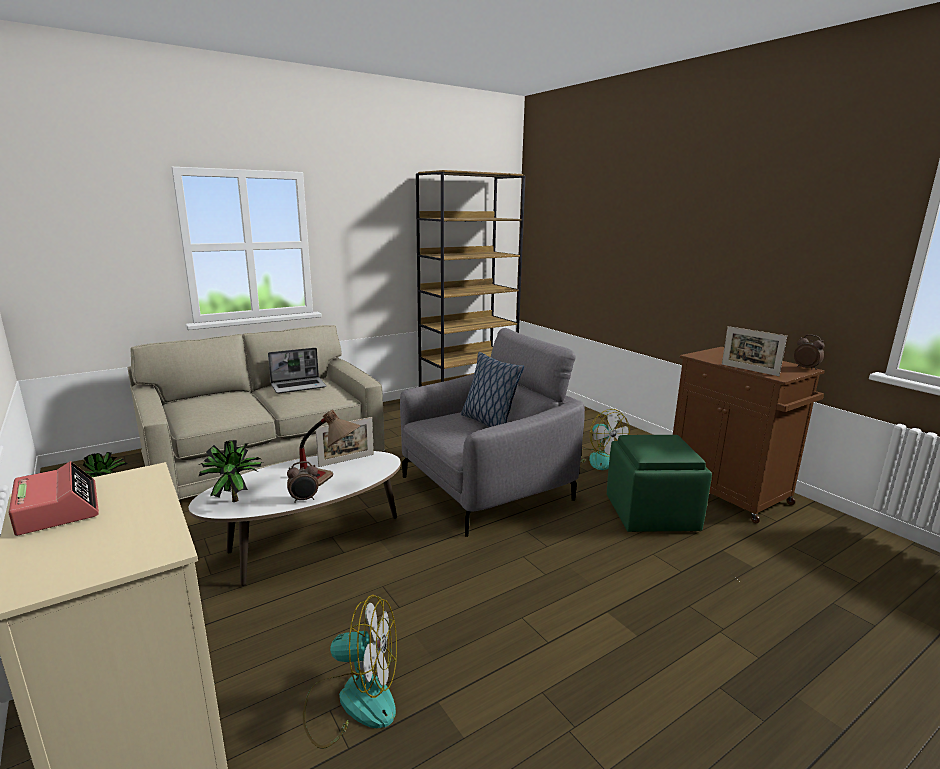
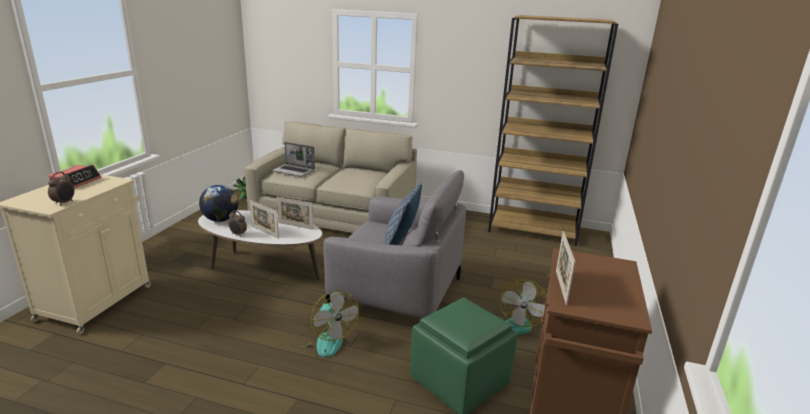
camera: 50 degrees right, 5 degrees up
potted plant [198,440,263,502] -> globe [199,185,239,222]
laptop [268,348,326,393] -> laptop moved to [272,142,315,177]
table lamp [299,410,360,486] -> picture frame [250,200,279,239]
fan [303,595,397,749] -> fan moved to [294,290,359,358]
alarm clock [794,335,825,370] -> alarm clock moved to [48,172,75,206]

